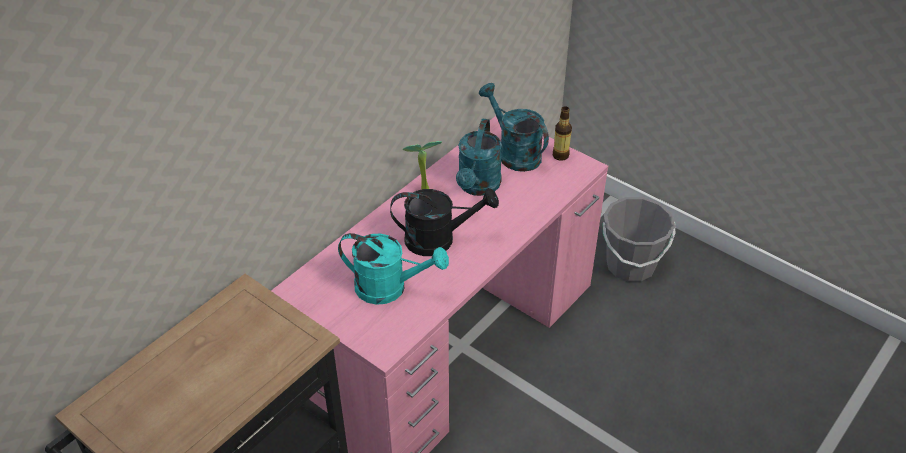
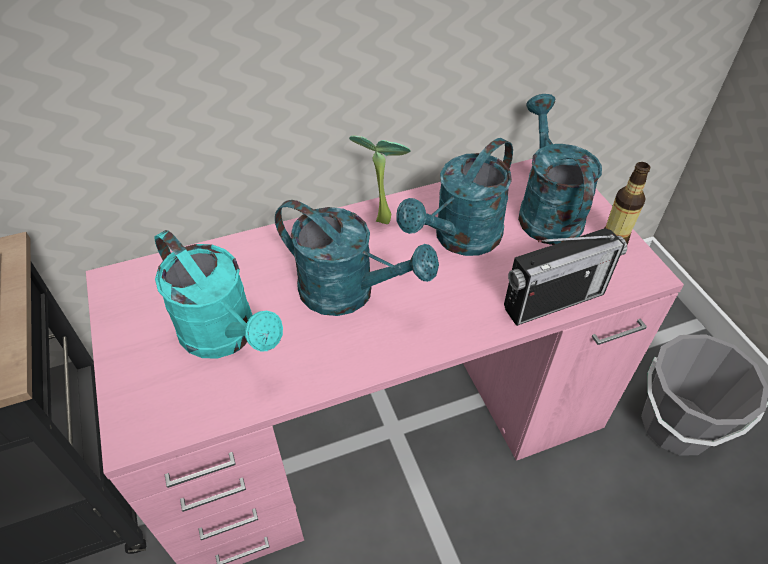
camera: 30 degrees right, 5 degrees up
black watering can [390,188,499,256] -> turquoise watering can [275,200,439,316]
none -> radio [504,228,627,326]

